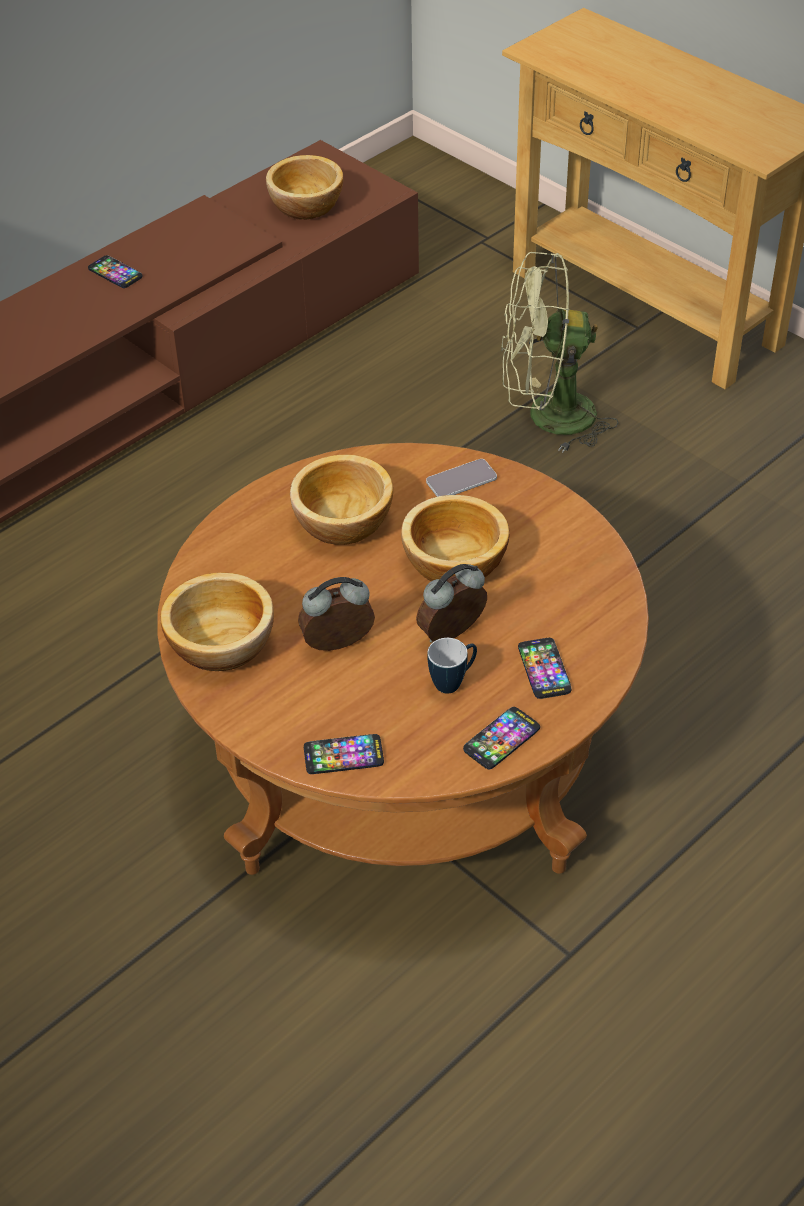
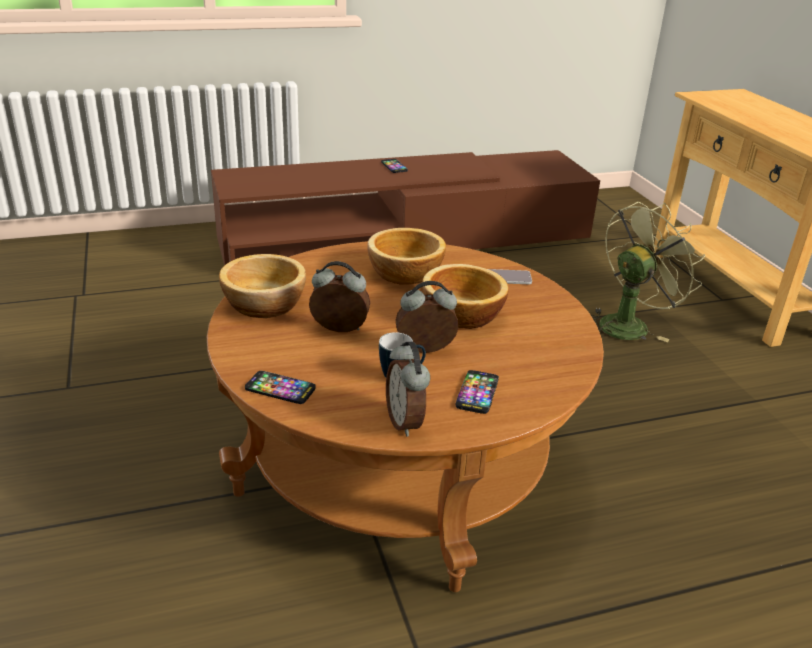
camera: 25 degrees right, 15 degrees down
bowl [266,155,343,220] -> none
phone [463,707,540,769] -> alarm clock [386,342,430,437]
green fan [501,252,619,453] -> green fan turned 120 degrees clockwise [591,202,705,342]

